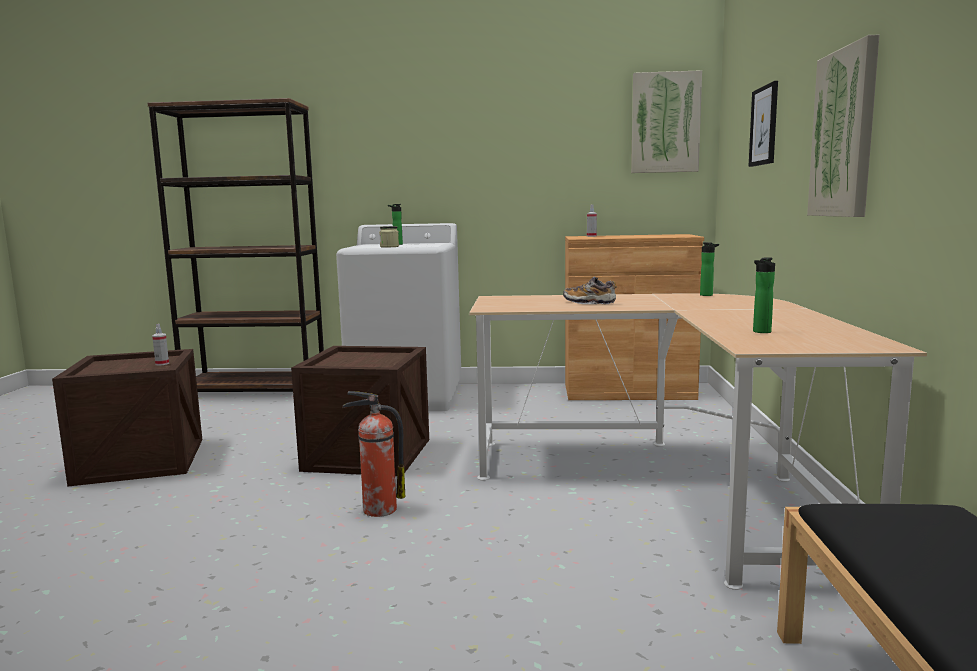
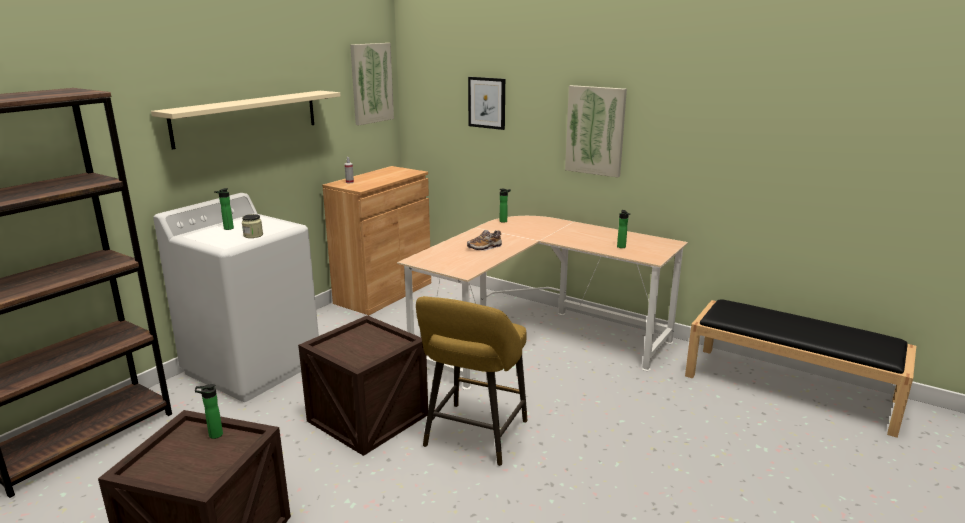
camera: 60 degrees left, 10 degrees up
spray bottle [152,324,169,366] -> bottle [195,384,223,439]
fire extinguisher [342,391,405,517] -> yellow stool [416,296,527,466]
none -> beige shelf [151,91,341,150]

